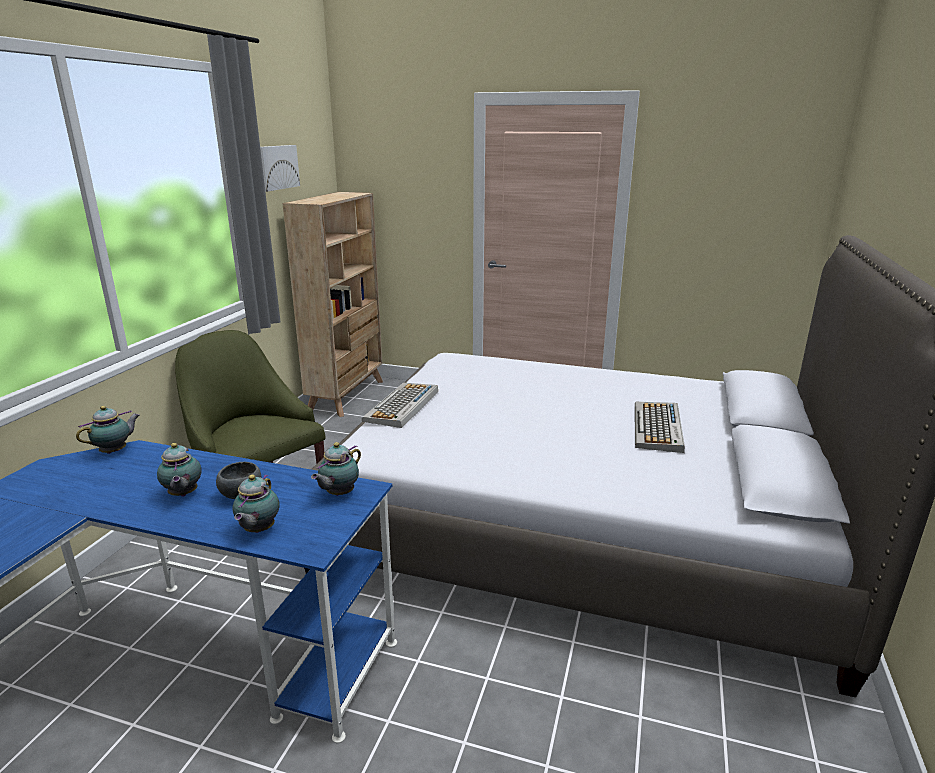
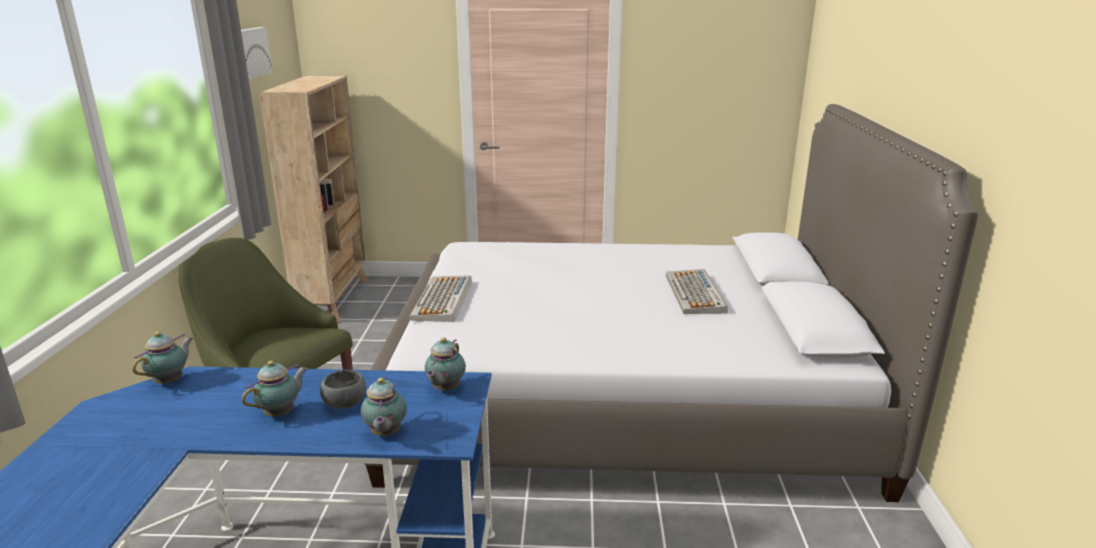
camera: 15 degrees left, 0 degrees up
teapot [157,443,202,497] -> teapot turned 105 degrees counterclockwise [242,361,308,417]

